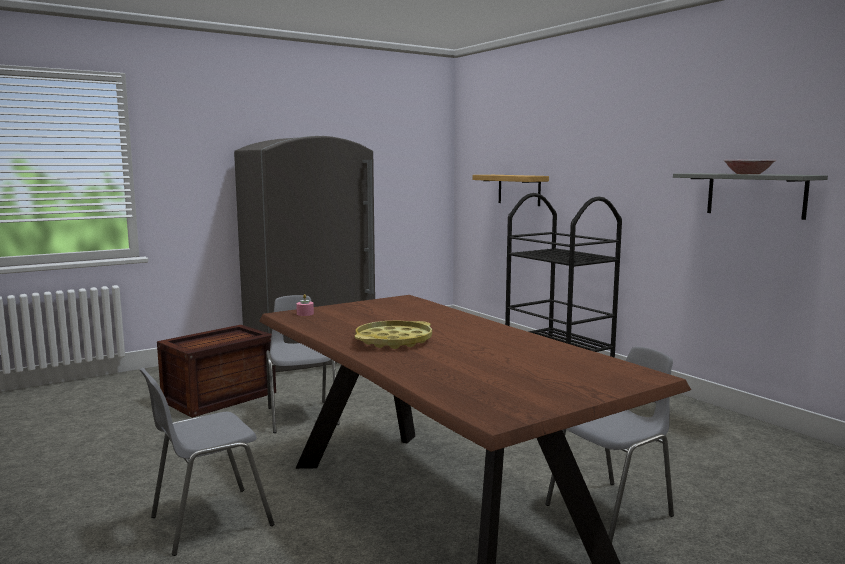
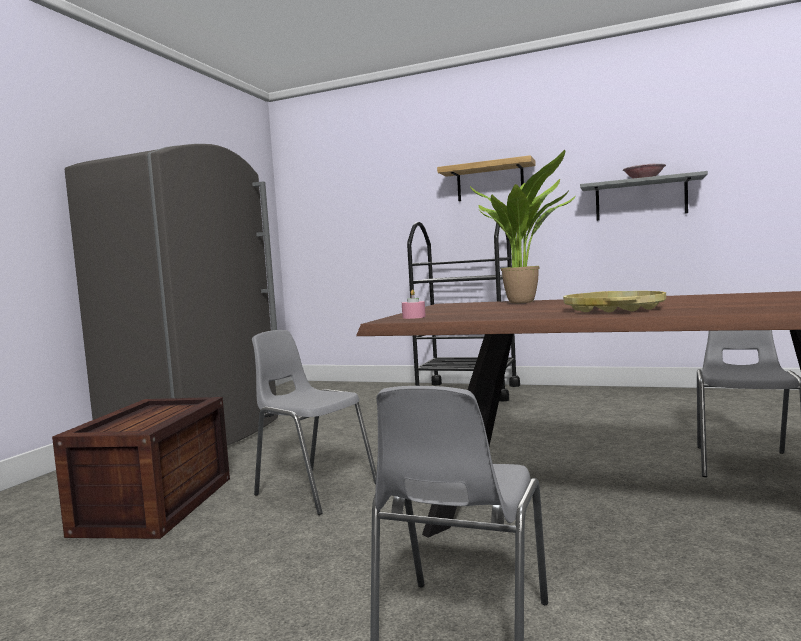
camera: 35 degrees left, 5 degrees down
shelf [472,175,549,206] -> shelf moved to [437,155,536,201]
none -> potted plant [470,150,576,303]

